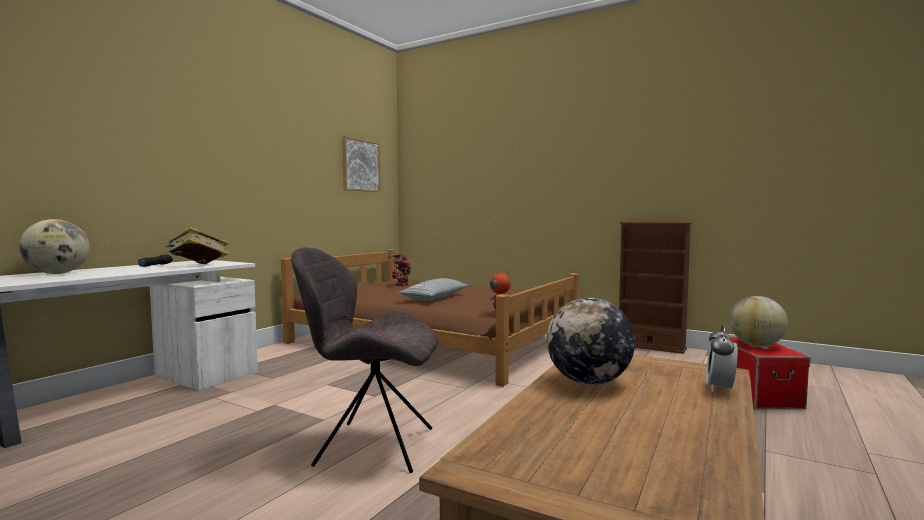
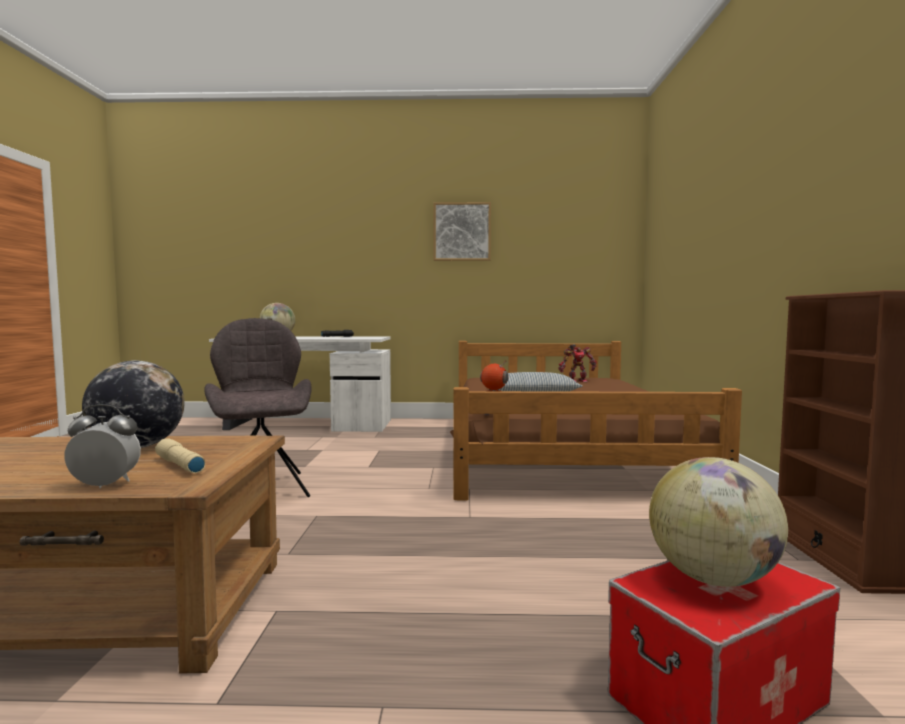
camera: 60 degrees right, 0 degrees up
book [165,227,229,264] -> none
picture [342,136,381,192] -> picture moved to [433,202,491,261]
none -> beige flashlight [155,438,205,473]

